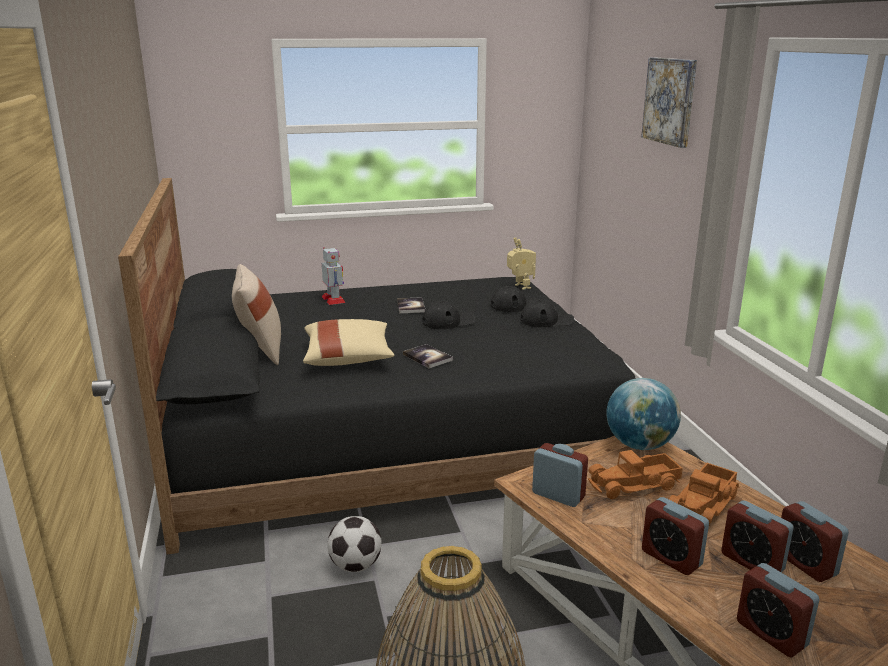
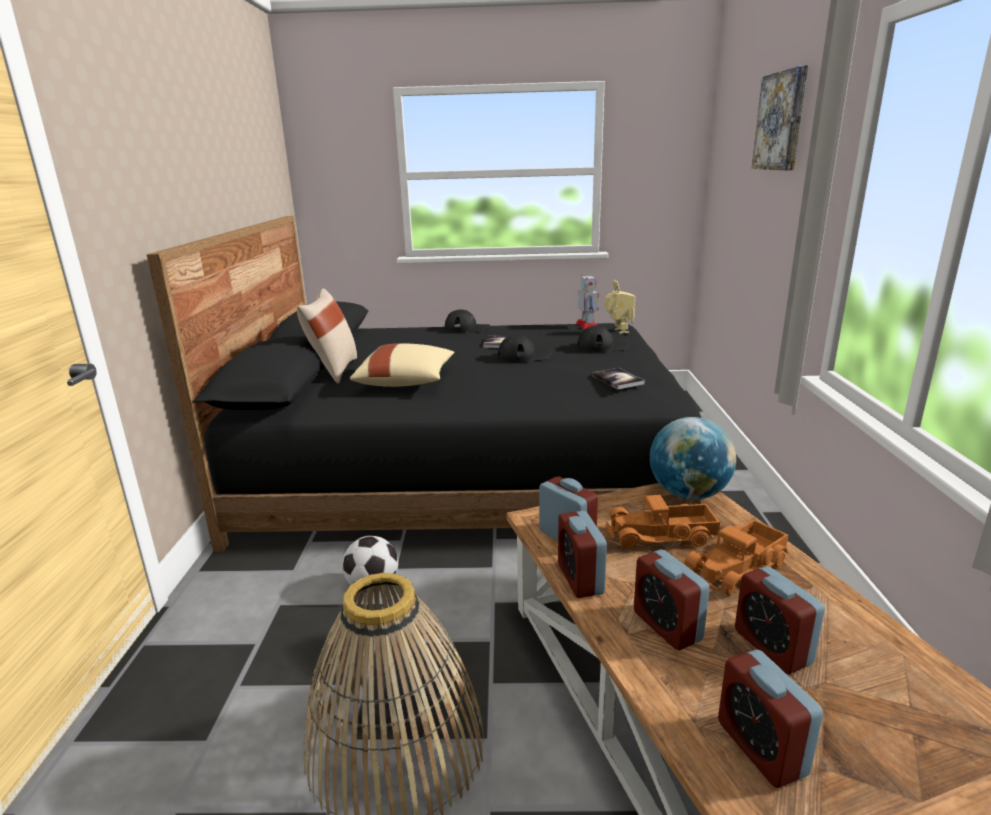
camera: 15 degrees right, 0 degrees up
toy robot [322,247,345,305] -> toy robot moved to [576,275,599,329]
book [403,344,453,368] -> book moved to [592,368,645,389]
black cap [520,299,574,327] -> black cap moved to [444,310,490,332]
alarm clock [781,501,849,582] -> alarm clock moved to [558,511,607,598]

